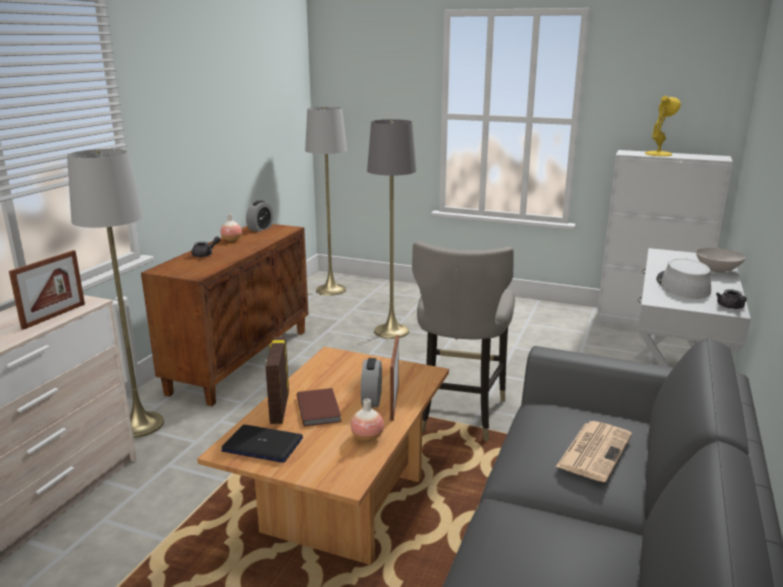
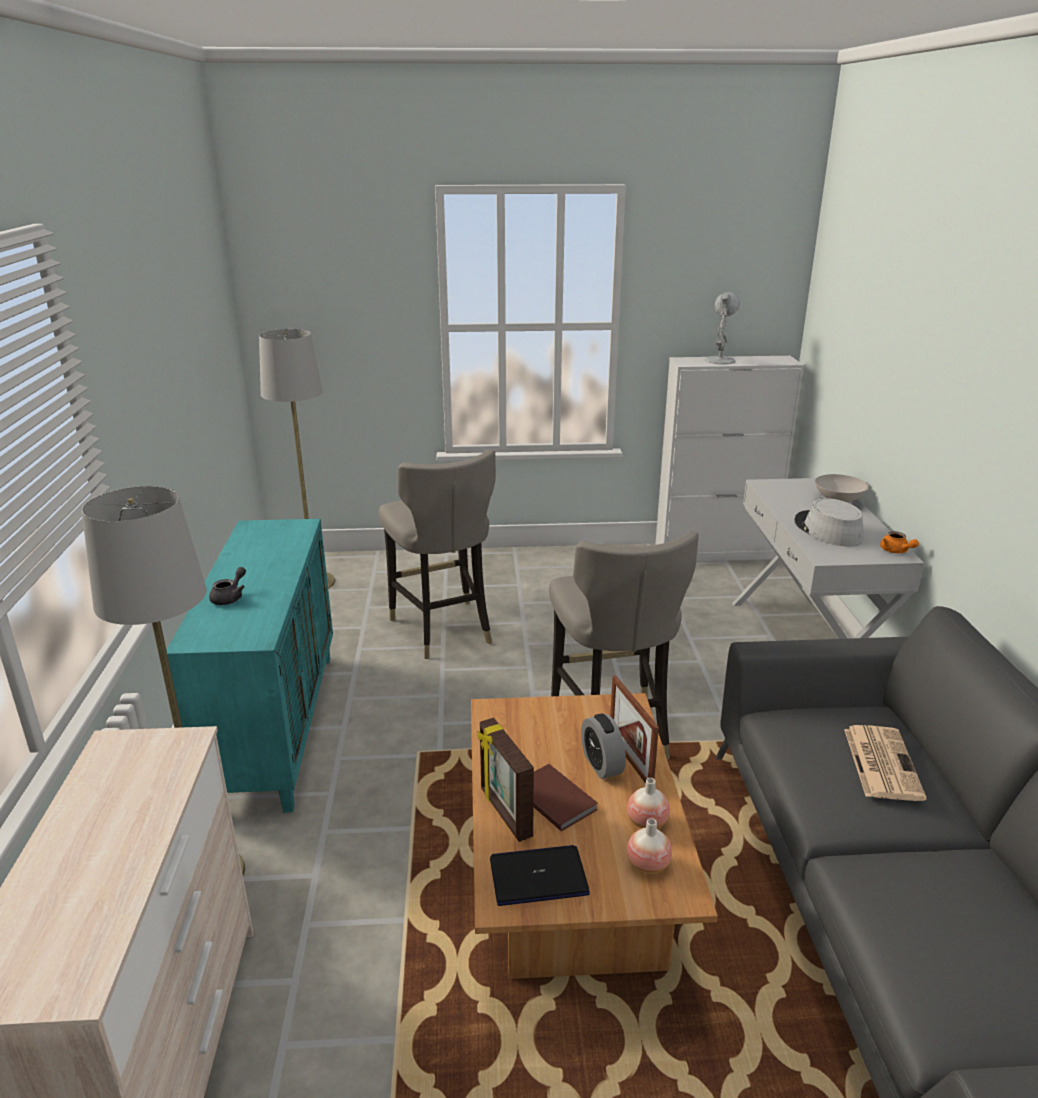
camera: 25 degrees left, 5 degrees up
picture frame [9,250,85,330] -> none
brown cabinet [141,224,309,406] -> turquoise cabinet [166,519,333,813]
vase [220,214,242,242] -> vase moved to [627,818,672,874]
alarm clock [246,200,273,232] -> none
grey floor lamp [367,119,416,339] -> grey stool [378,449,496,659]
yellow table lamp [645,96,681,156] -> white table lamp [705,292,740,365]
grey teapot [716,289,747,309] -> orange teapot [880,531,919,553]

